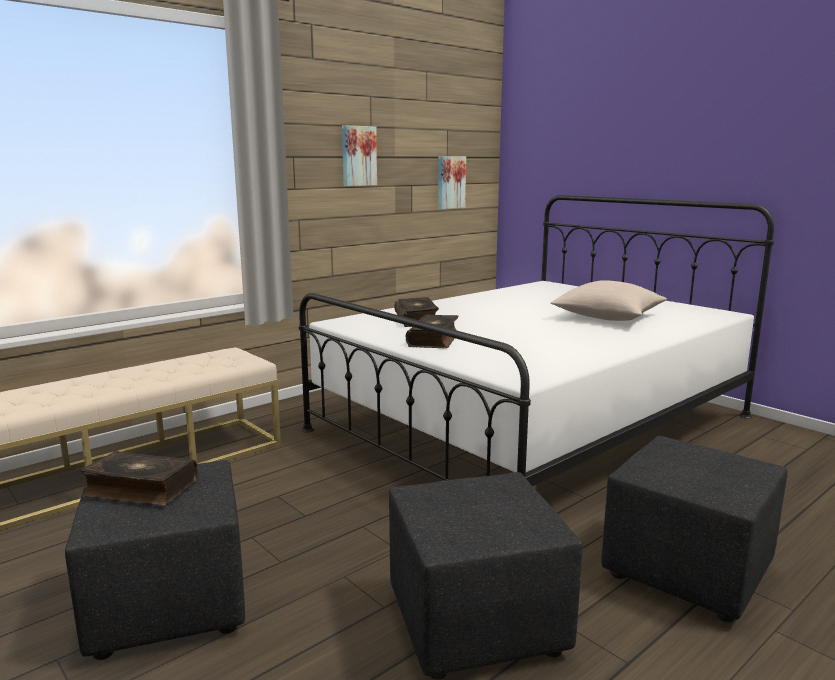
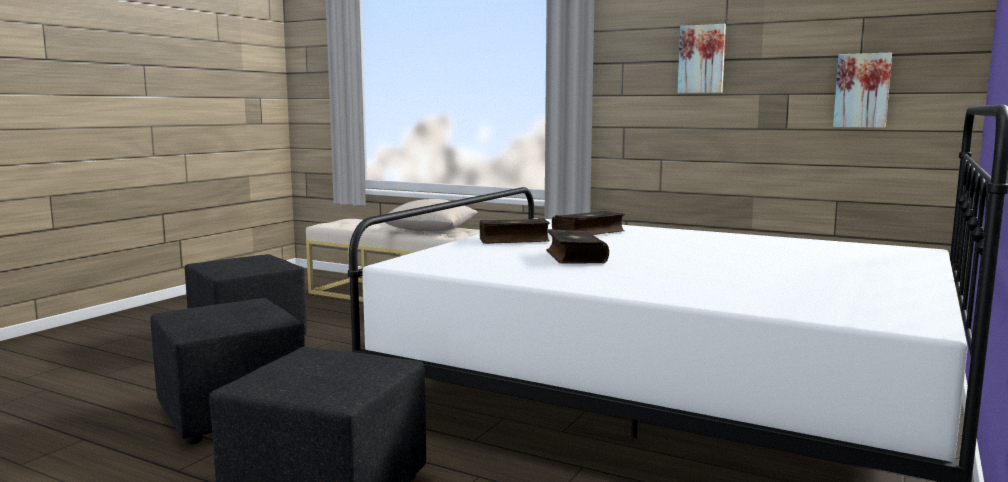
camera: 70 degrees right, 5 degrees down
book [81,451,198,506] -> book moved to [546,229,609,264]
beige pillow [551,280,667,321] -> beige pillow moved to [384,199,477,232]

